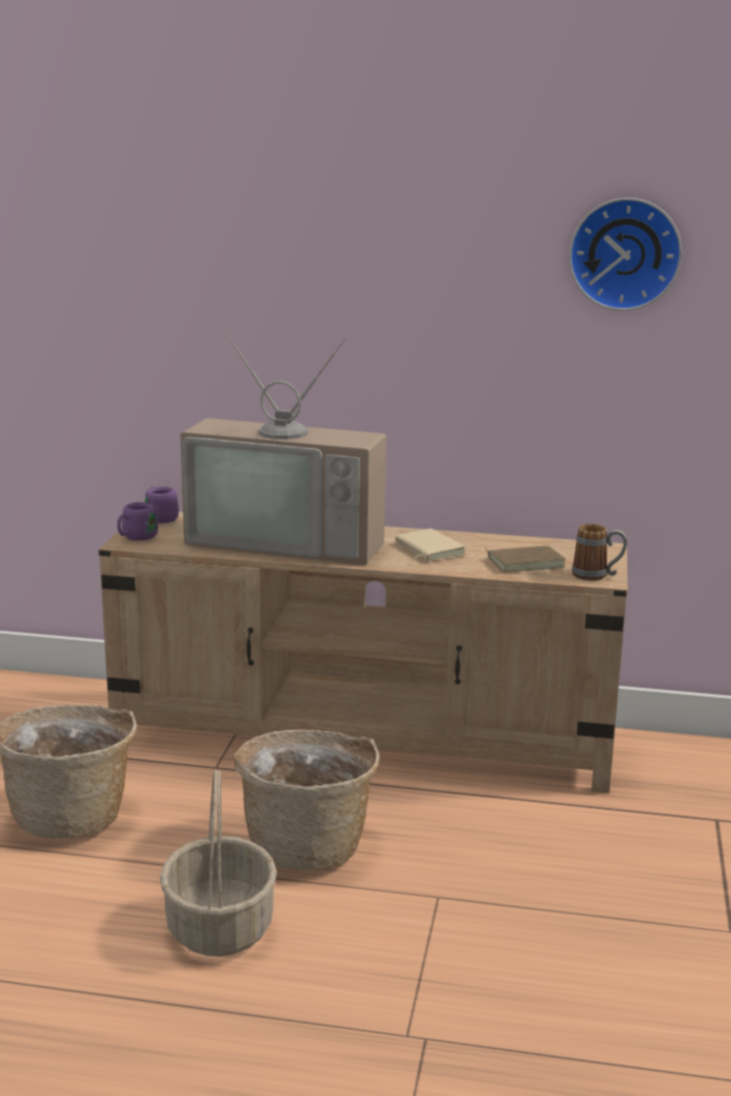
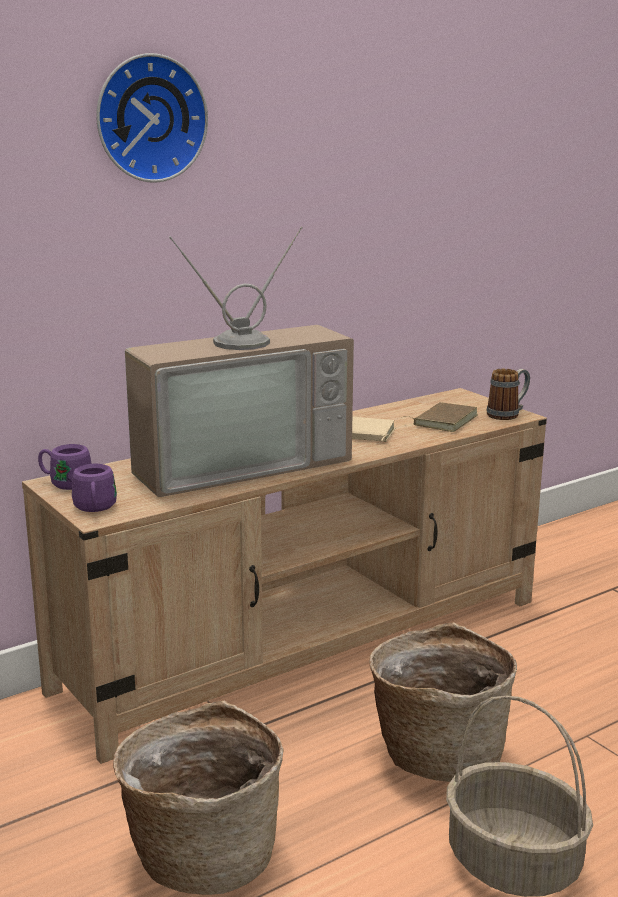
camera: 45 degrees left, 0 degrees up
wall clock [569,198,682,311] -> wall clock moved to [96,53,208,183]

